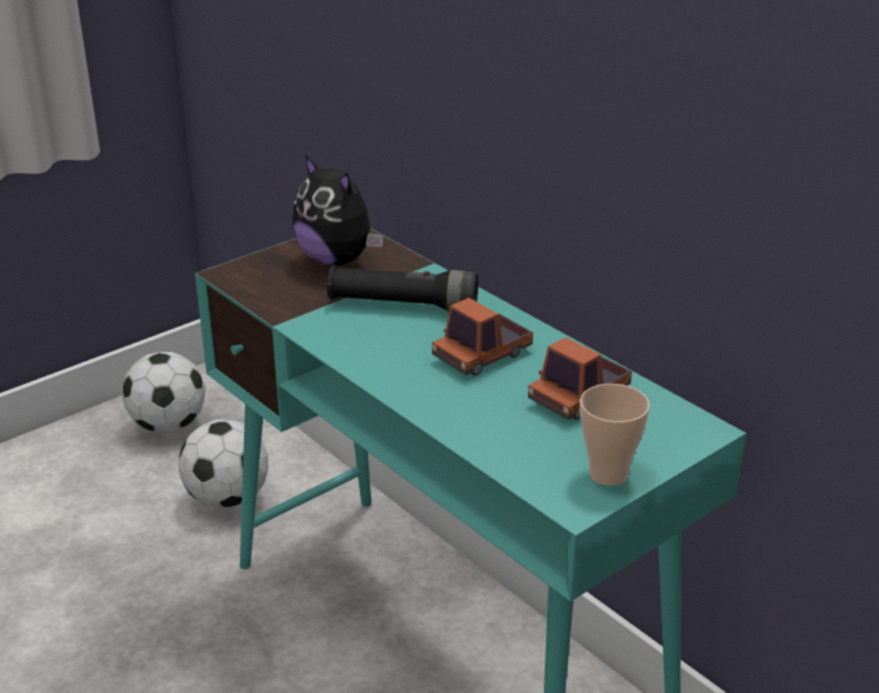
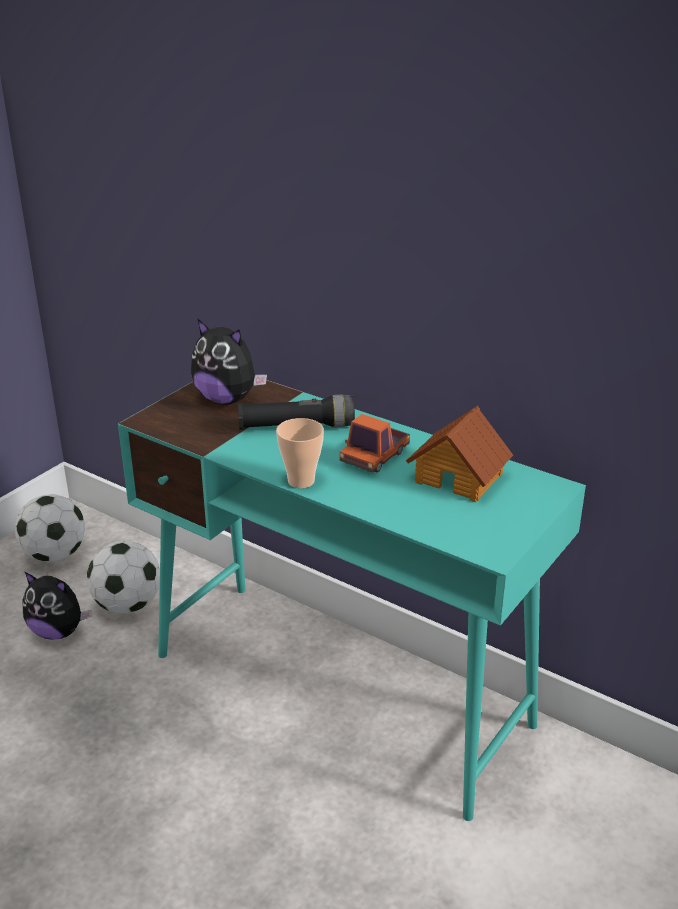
camera: 15 degrees left, 0 degrees up
toy truck [528,337,632,420] -> toy house [406,406,513,502]
cup [580,384,650,486] -> cup moved to [276,418,324,488]
none -> plush toy [23,572,92,640]

